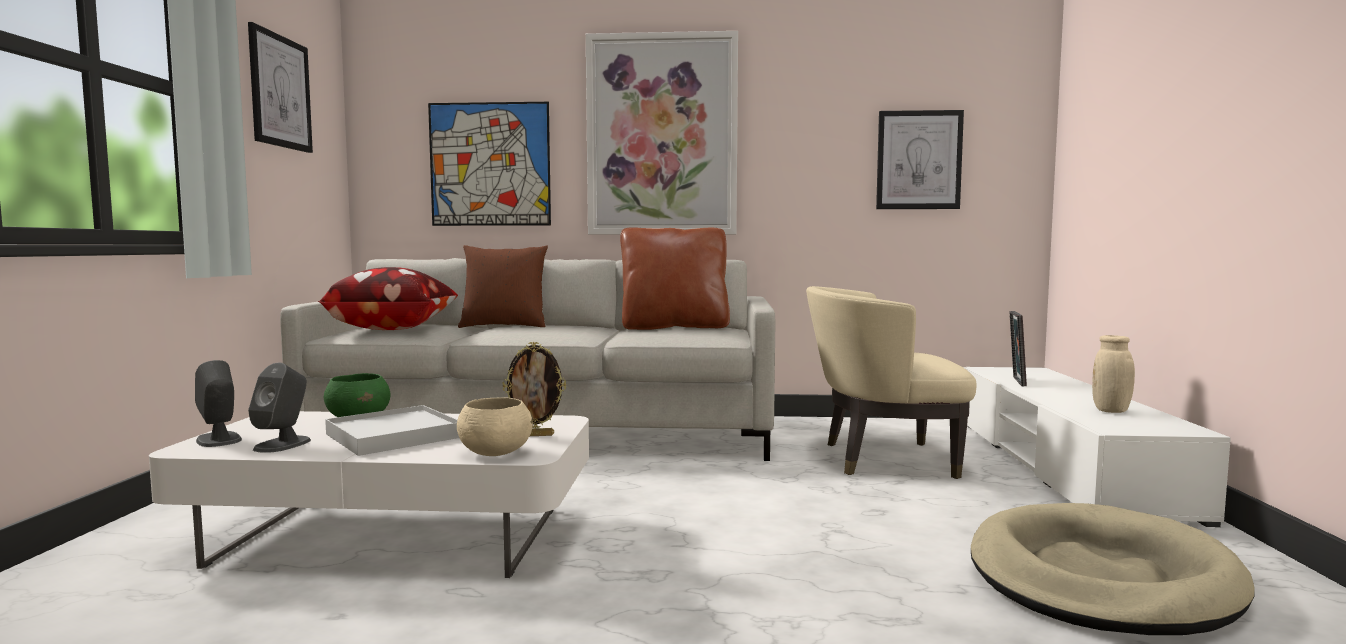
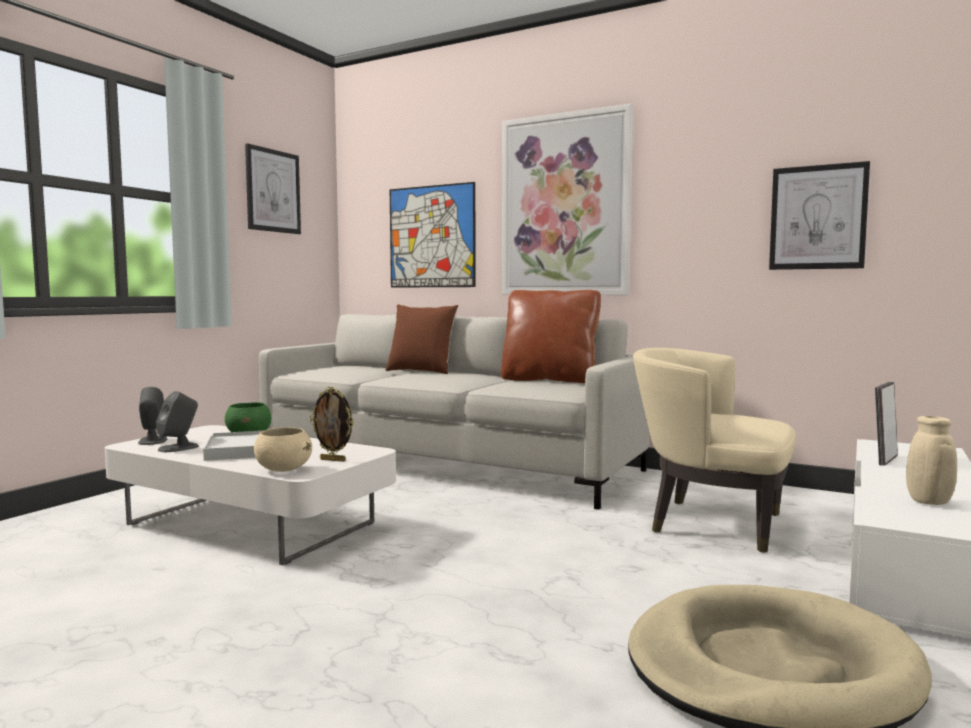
camera: 25 degrees right, 0 degrees up
pillow [318,267,458,330] -> none

